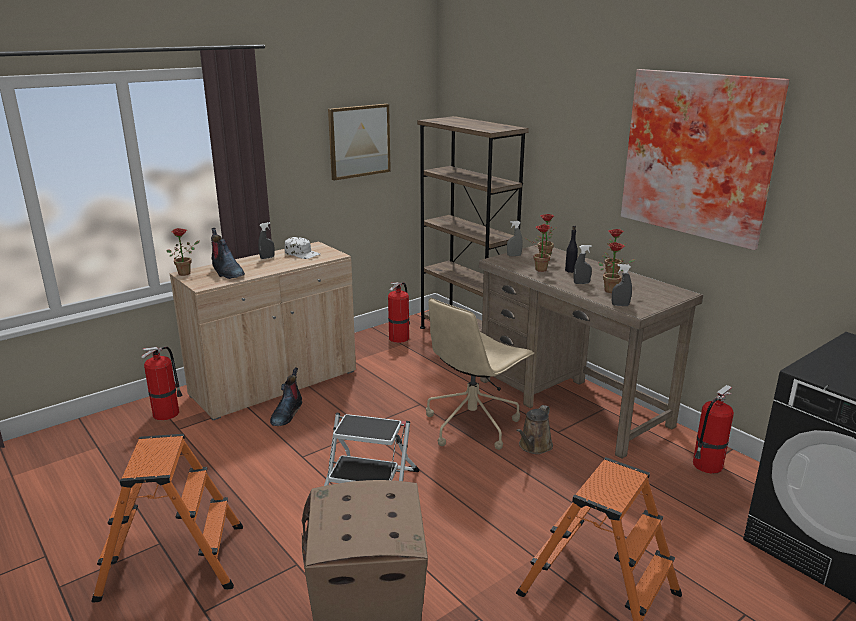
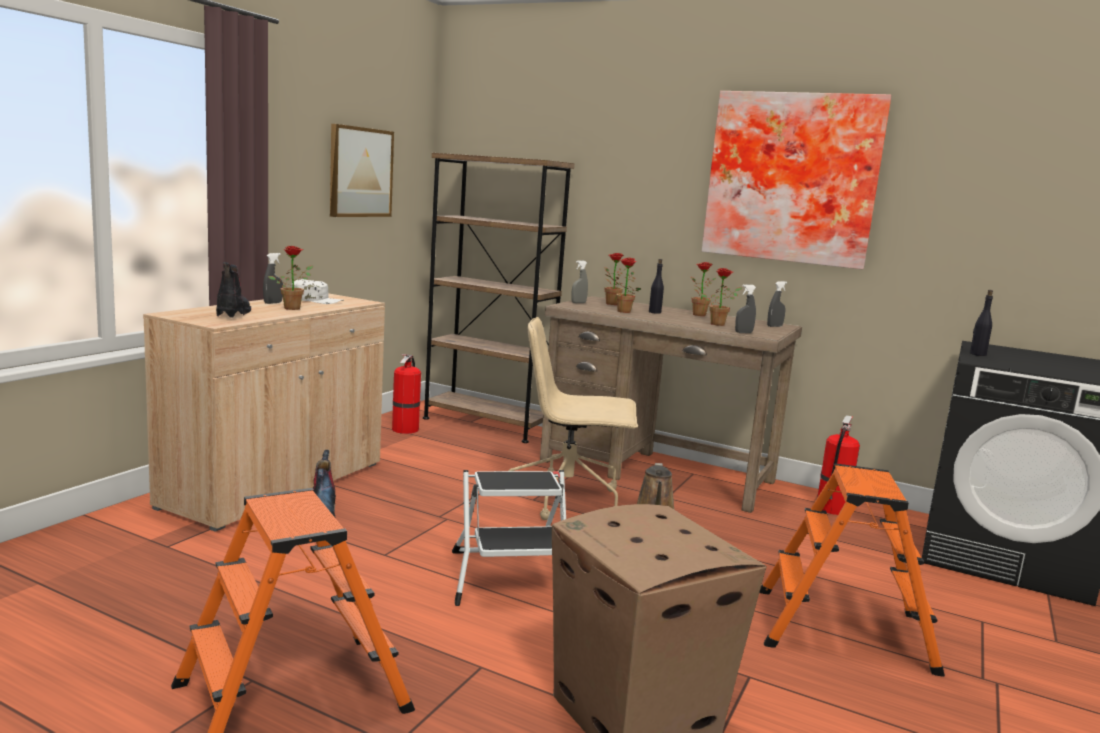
camera: 25 degrees left, 10 degrees down
fire extinguisher [141,346,182,420] -> none
potted plant [166,228,200,276] -> potted plant moved to [268,246,313,310]
boot [211,228,245,279] -> boot turned 135 degrees counterclockwise [216,262,251,318]
beige office chair [426,298,534,450] -> beige office chair turned 75 degrees clockwise [509,317,638,520]
grey spray bottle [574,245,592,284] -> grey spray bottle moved to [767,281,787,327]
none -> black bottle [970,290,993,356]

